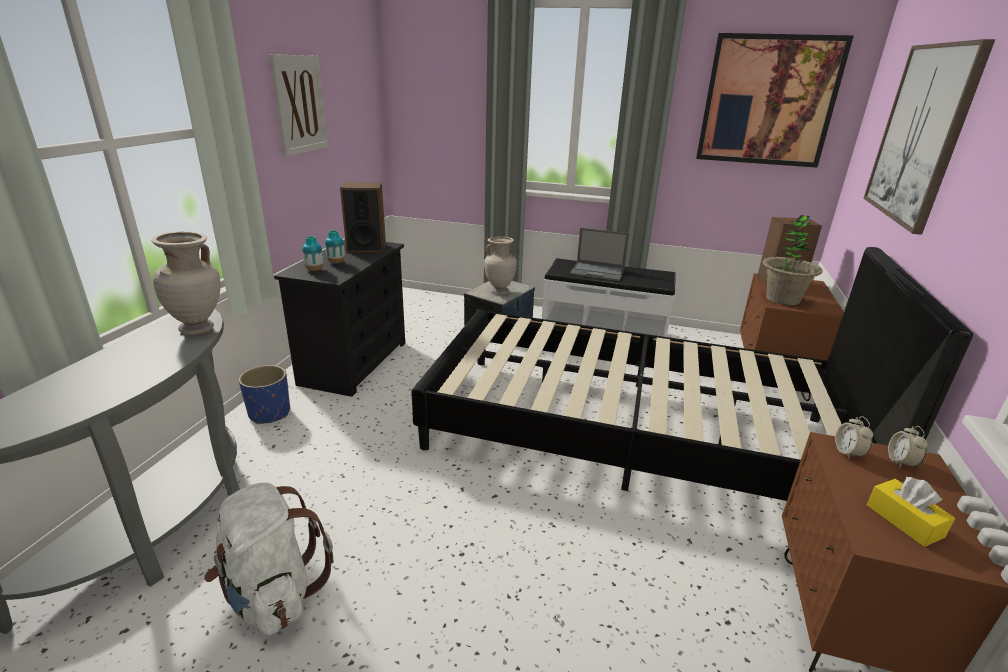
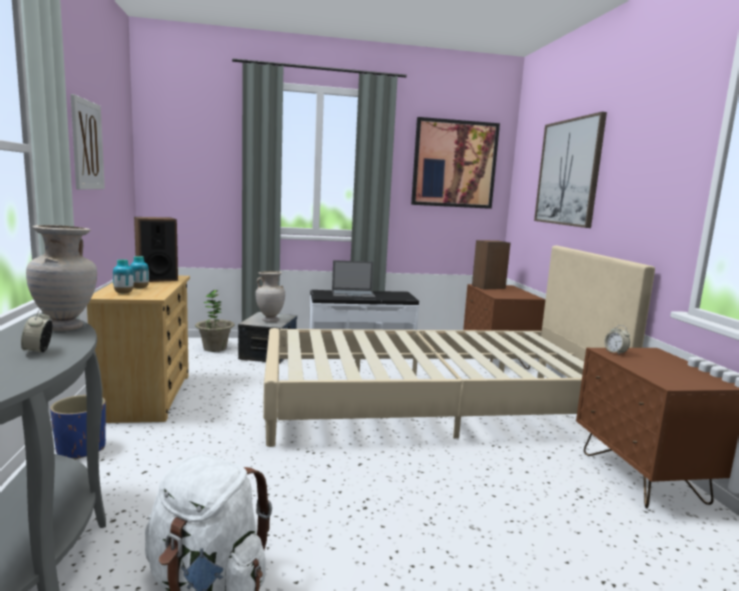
camera: 25 degrees left, 15 degrees down
black dresser [274,240,405,397] -> beige dresser [87,275,190,423]
black bed [411,247,973,501] -> beige bed [263,246,655,447]
potted plant [763,215,823,305] -> potted plant moved to [195,290,235,352]
yellow tissue box [867,477,955,547] -> none
alarm clock [888,426,928,468] -> alarm clock moved to [21,308,52,355]

